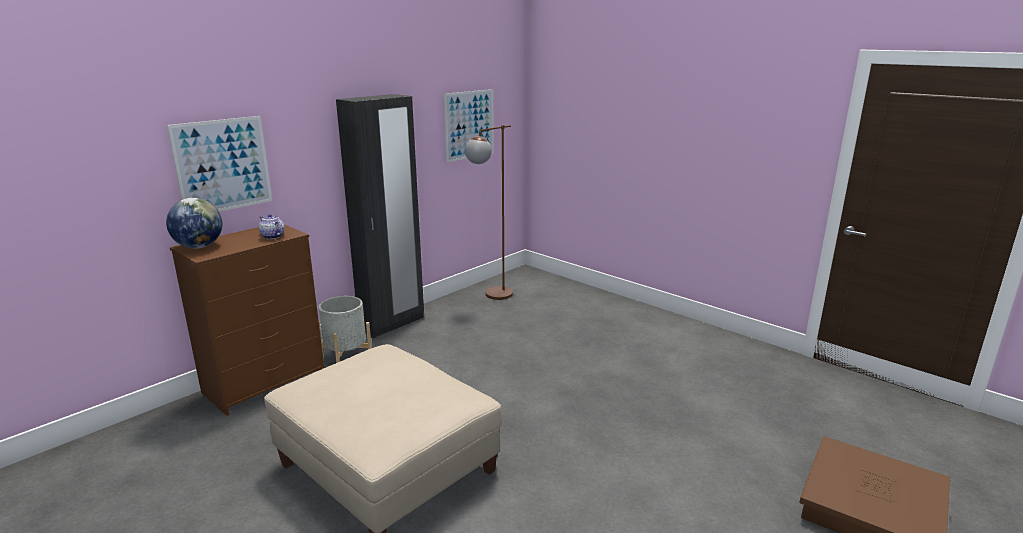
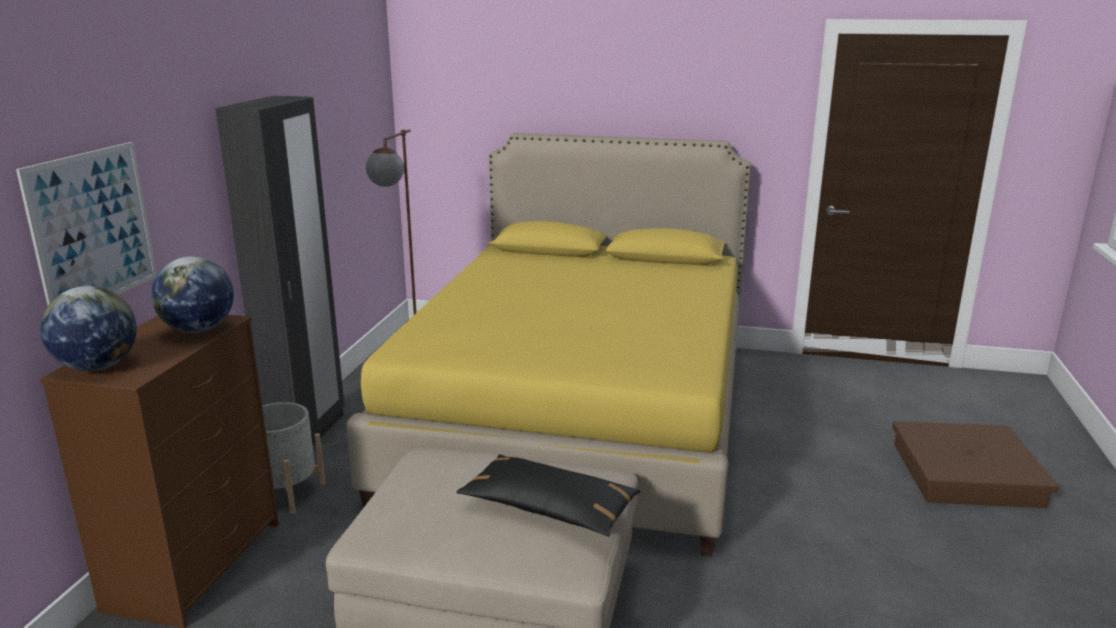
camera: 30 degrees left, 0 degrees up
teapot [259,214,285,239] -> globe [151,256,234,333]
picture [444,89,494,162] -> none
none -> yellow bed [346,133,751,557]
none -> black pillow [456,455,641,536]

